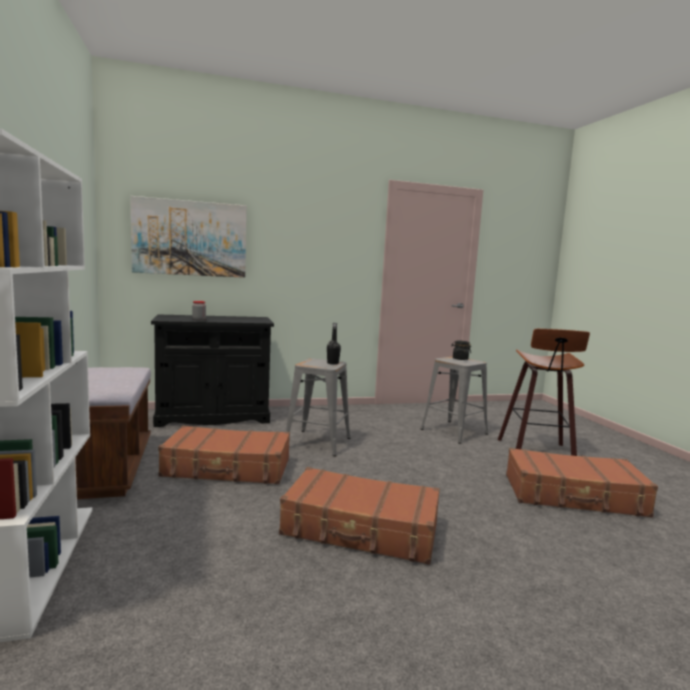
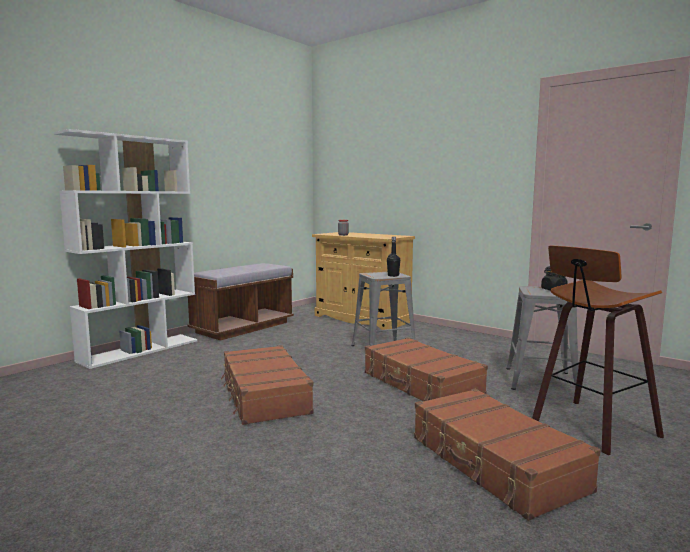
camera: 55 degrees right, 0 degrees up
picture [130,196,247,278] -> none
black cabinet [151,314,274,427] -> beige cabinet [312,232,415,330]
brown suitcase [158,426,290,484] -> brown suitcase moved to [365,337,488,401]

